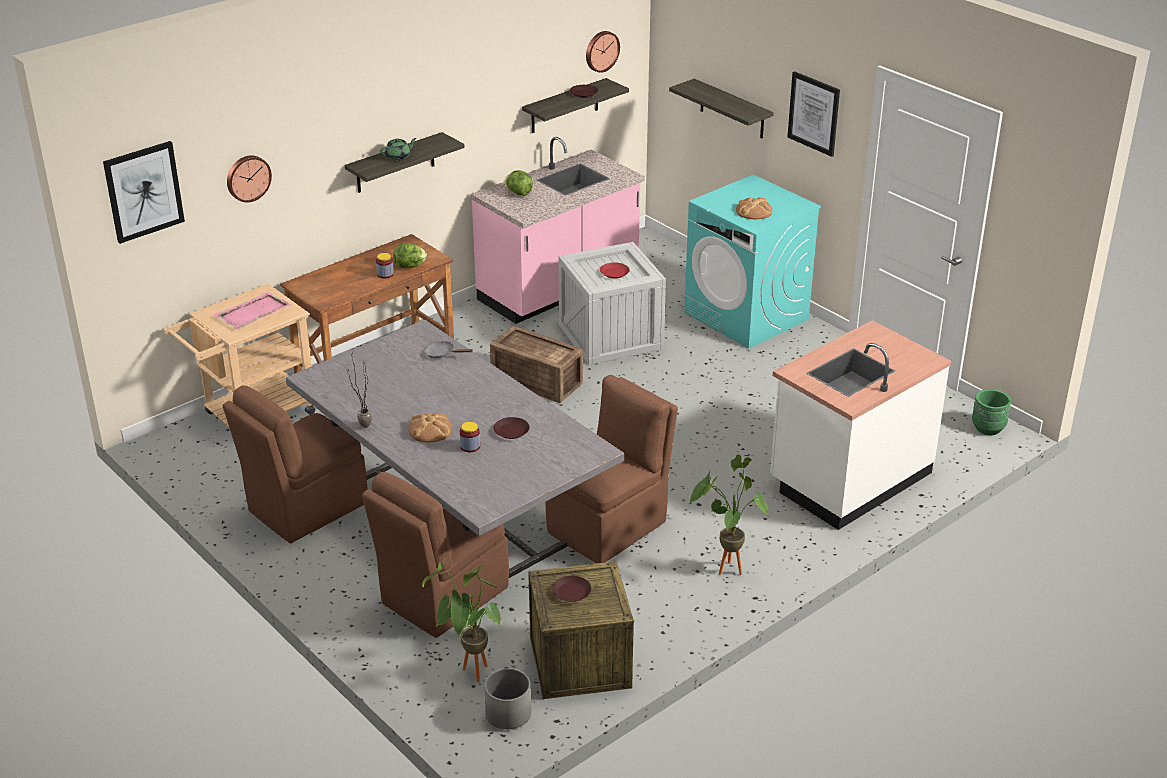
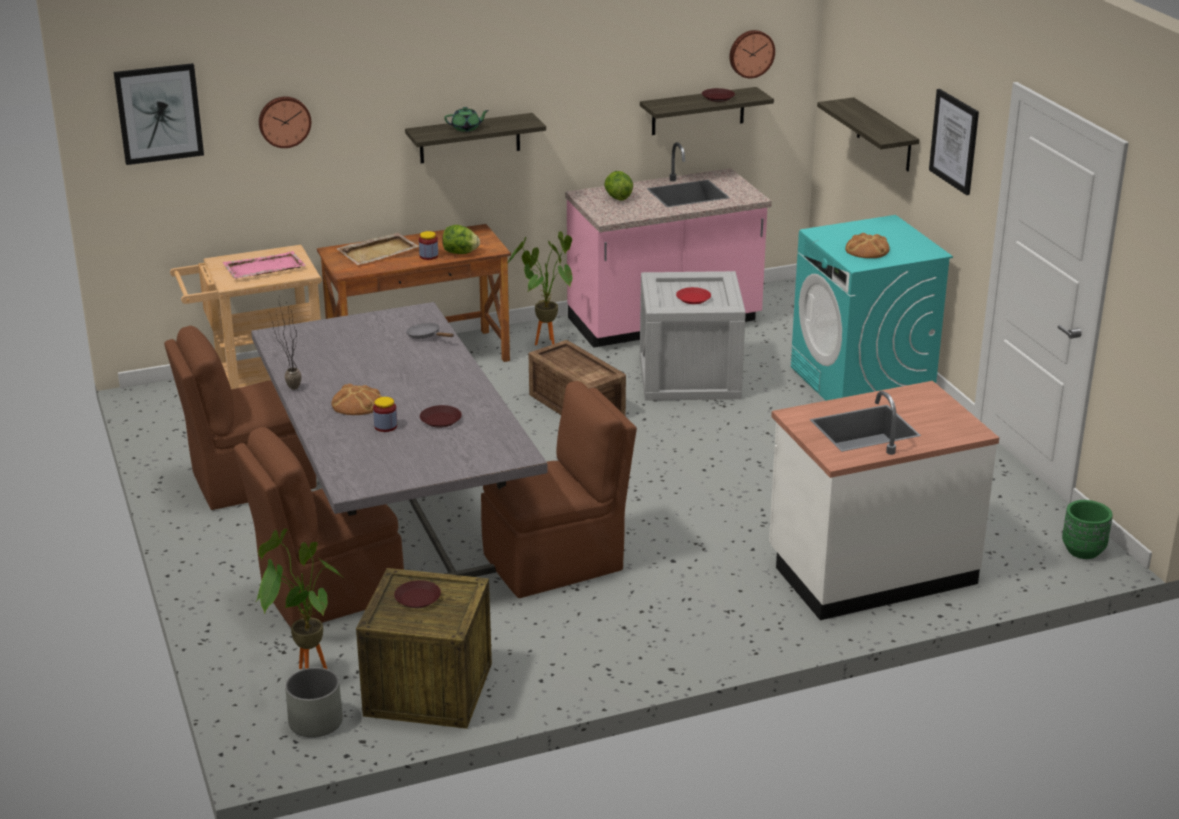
camera: 20 degrees right, 5 degrees down
potted plant [689,454,769,575] -> potted plant moved to [508,231,573,345]
none -> beige tray [337,232,419,265]

